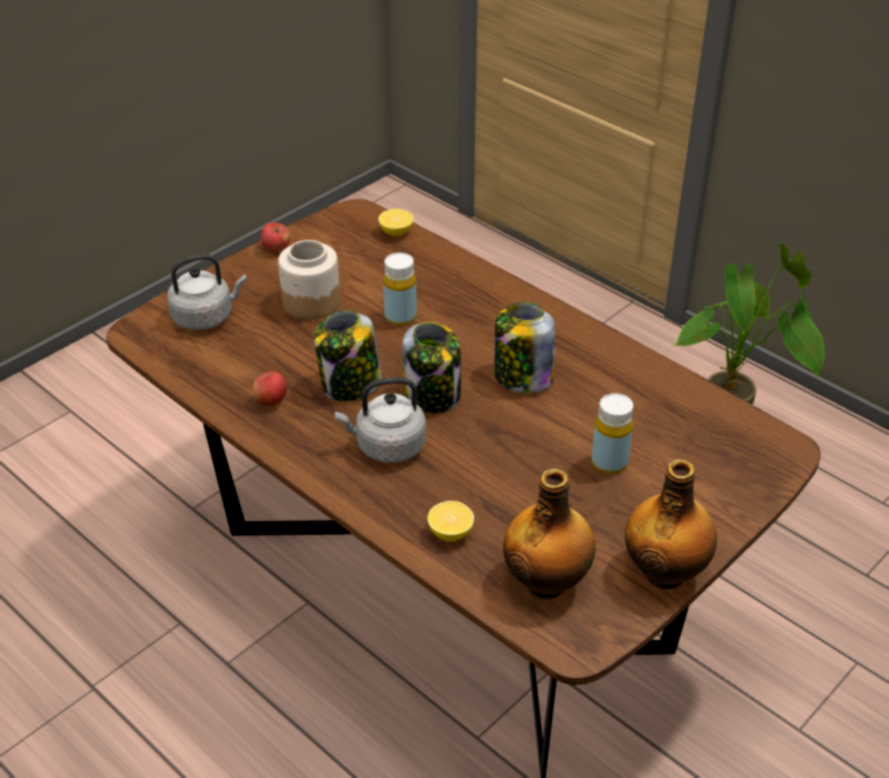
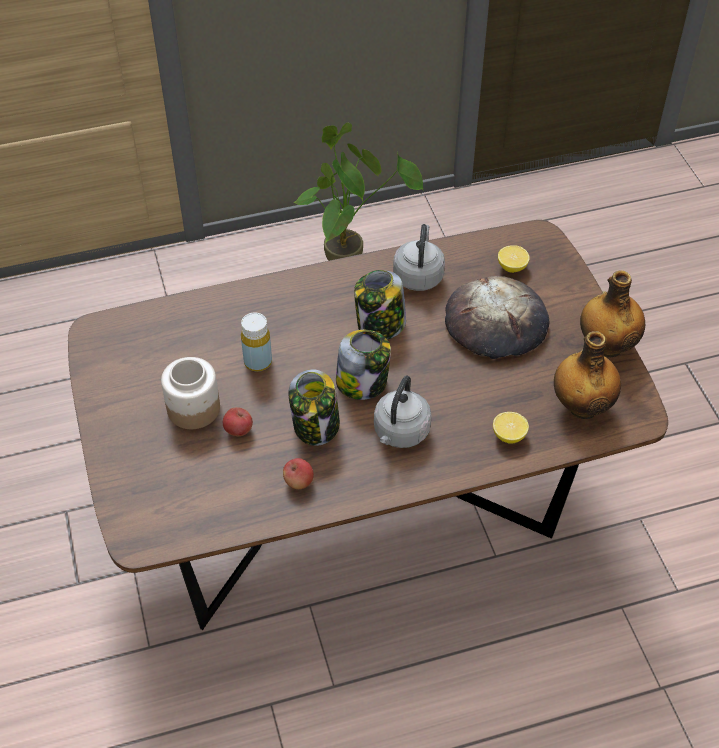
camera: 60 degrees left, 10 degrees up
grey kettle [167,254,247,330] -> grey kettle moved to [393,224,445,291]
apple [261,222,290,252] -> apple moved to [223,407,253,436]
lemon [378,209,414,236] -> lemon moved to [498,245,530,273]
yellow bottle [592,393,633,474] -> bread [445,276,549,359]

